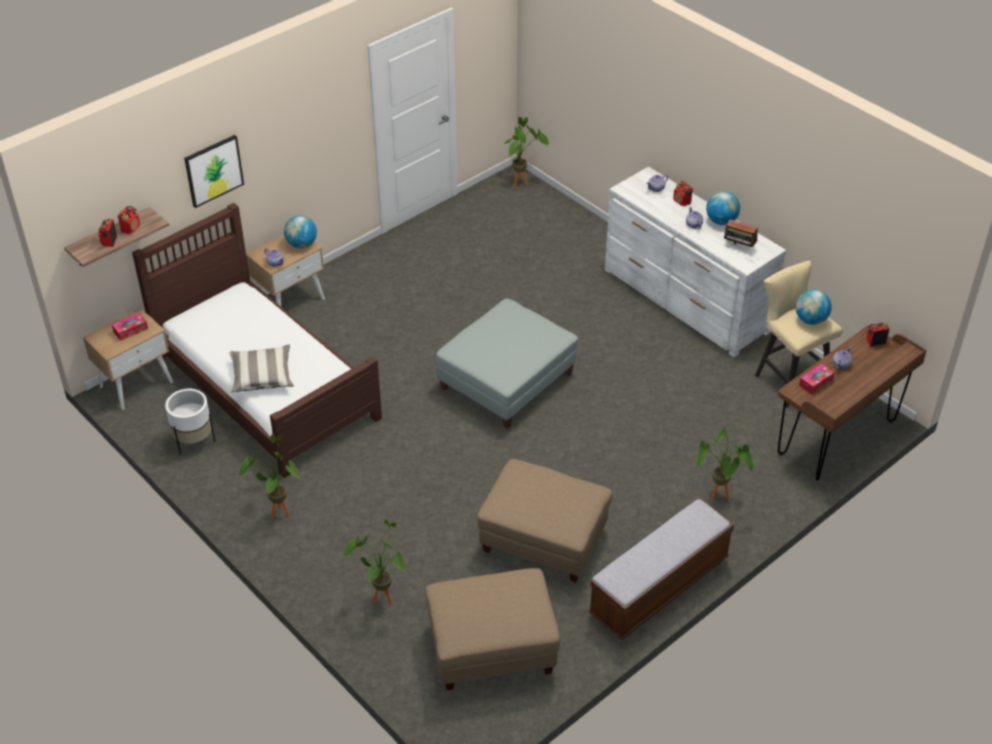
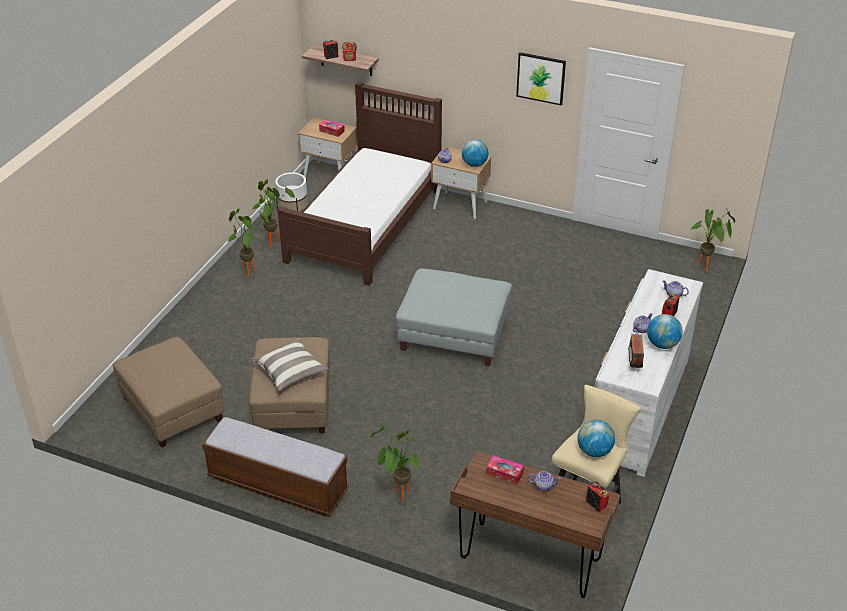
camera: 65 degrees right, 5 degrees down
picture [184,135,244,208] -> picture moved to [516,52,566,106]
pillow [229,345,294,393] -> pillow moved to [252,338,329,391]
potted plant [344,520,405,606] -> potted plant moved to [252,179,295,247]

